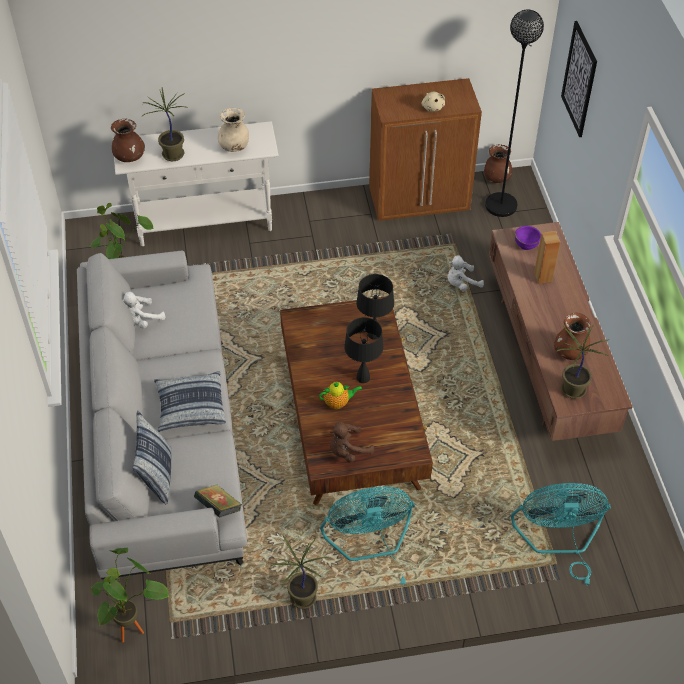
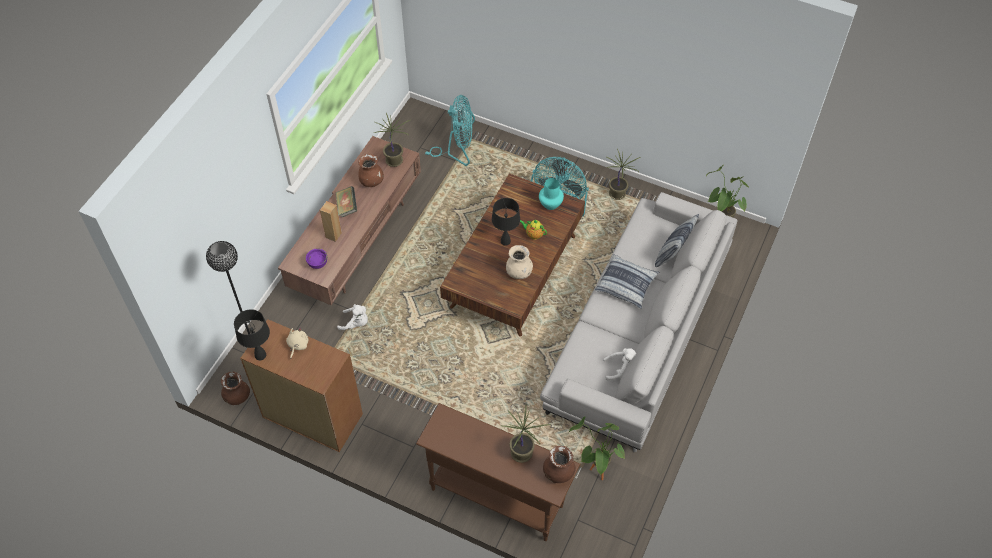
camera: 145 degrees left, 5 degrees up
white console table [113,121,279,246] -> brown console table [416,403,580,541]
book [194,484,242,518] -> book moved to [336,186,357,217]
beige vase [218,108,249,152] -> beige vase moved to [506,245,533,279]
brown plush toy [330,422,374,463] -> turquoise vase [539,178,564,210]
black table lamp [356,274,394,340] -> black table lamp moved to [234,309,270,360]
turquoise fan [511,483,611,586] -> turquoise fan turned 120 degrees counterclockwise [425,95,475,166]
picture [561,21,597,137] -> none

